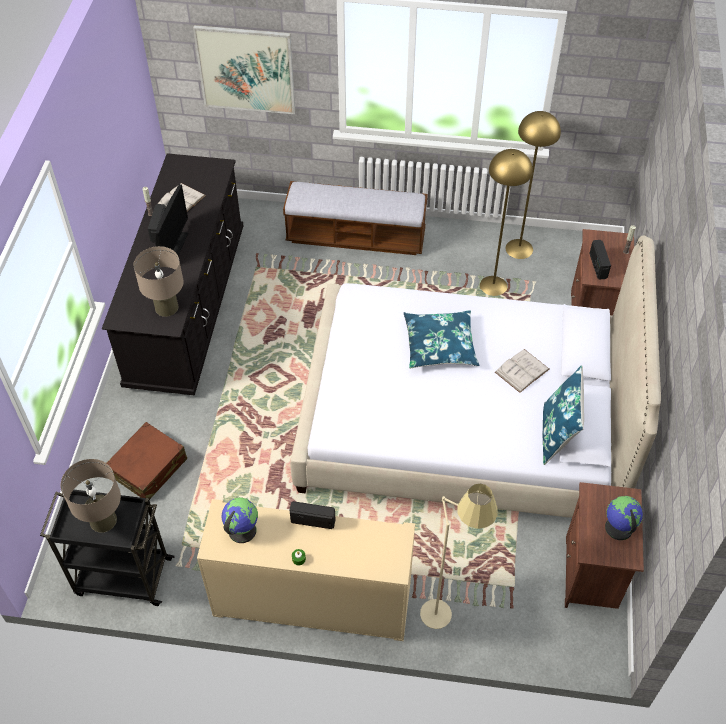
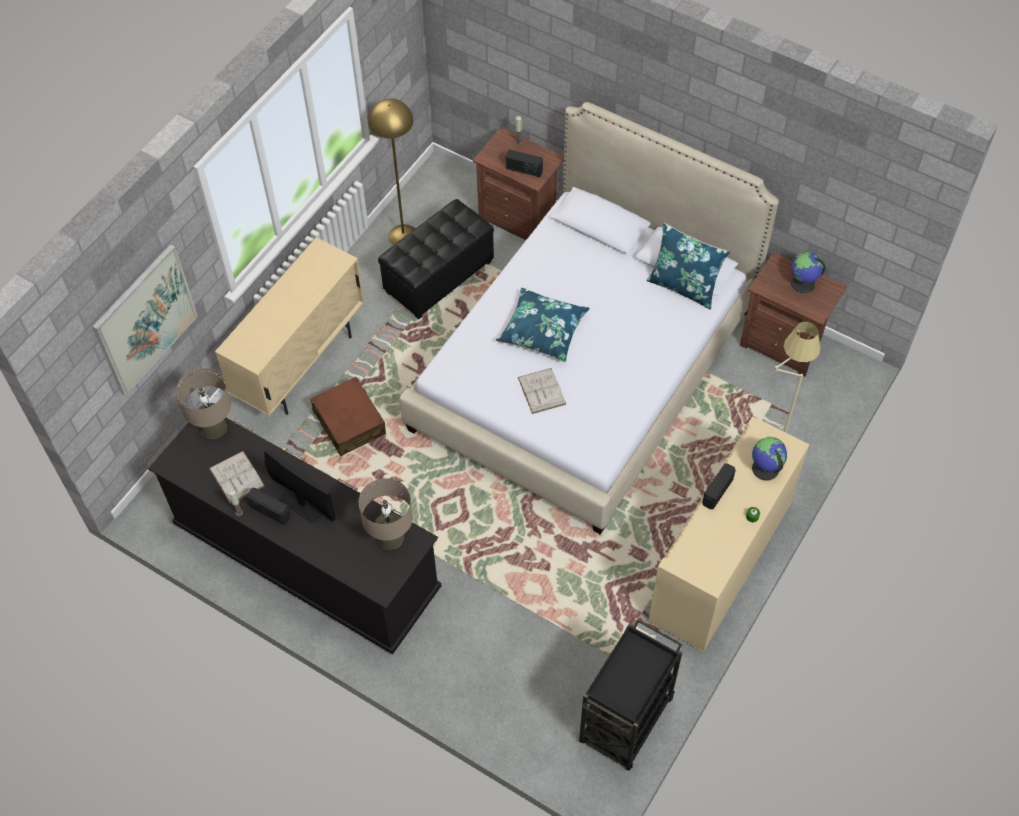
camera: 65 degrees left, 5 degrees up
beige table lamp [61,459,121,533] -> beige table lamp moved to [176,368,231,439]
brown suitcase [107,422,187,500] -> brown suitcase moved to [310,377,386,457]
globe [222,497,258,543] -> globe moved to [752,437,787,481]
bench [283,181,428,255] -> beige cabinet [215,237,365,416]
yellow floor lamp [480,149,533,296] -> black ottoman [378,199,494,319]
white book [495,349,549,393] -> white book moved to [518,368,566,414]

